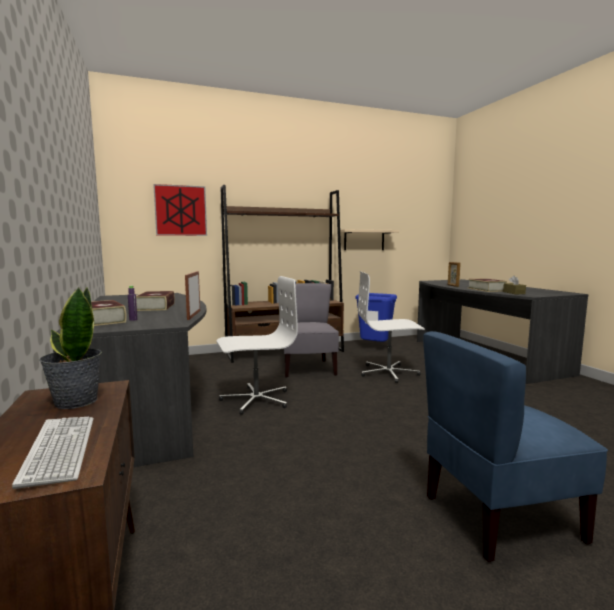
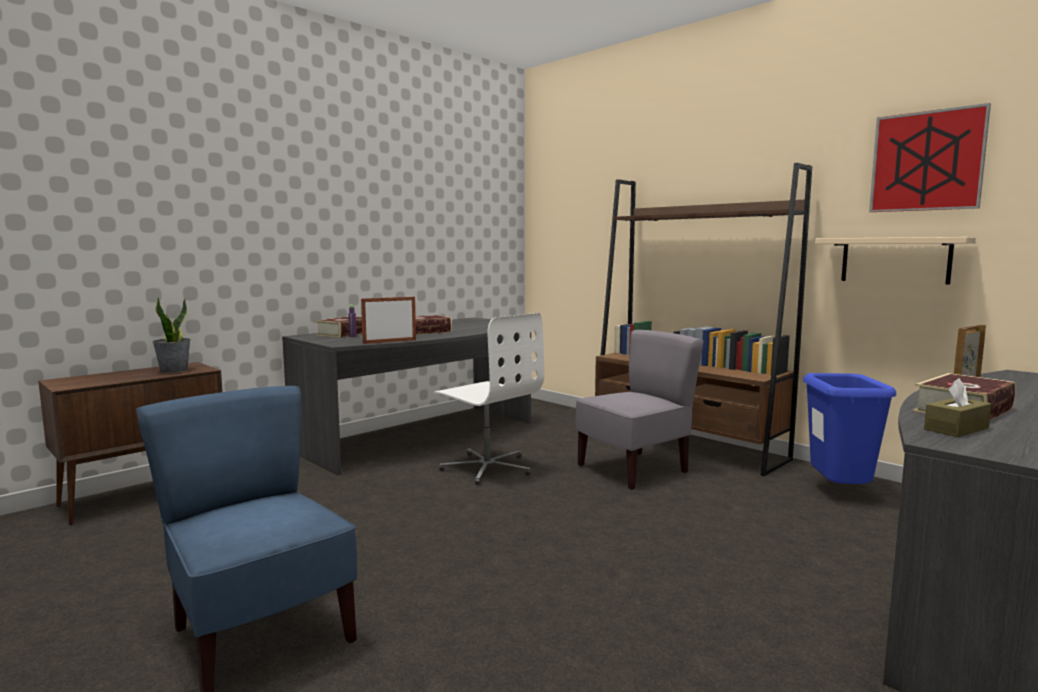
camera: 65 degrees right, 0 degrees up
keyboard [12,417,94,489] -> none
picture [153,184,207,236] -> picture moved to [869,103,991,212]
white office chair [358,271,425,383] -> none

